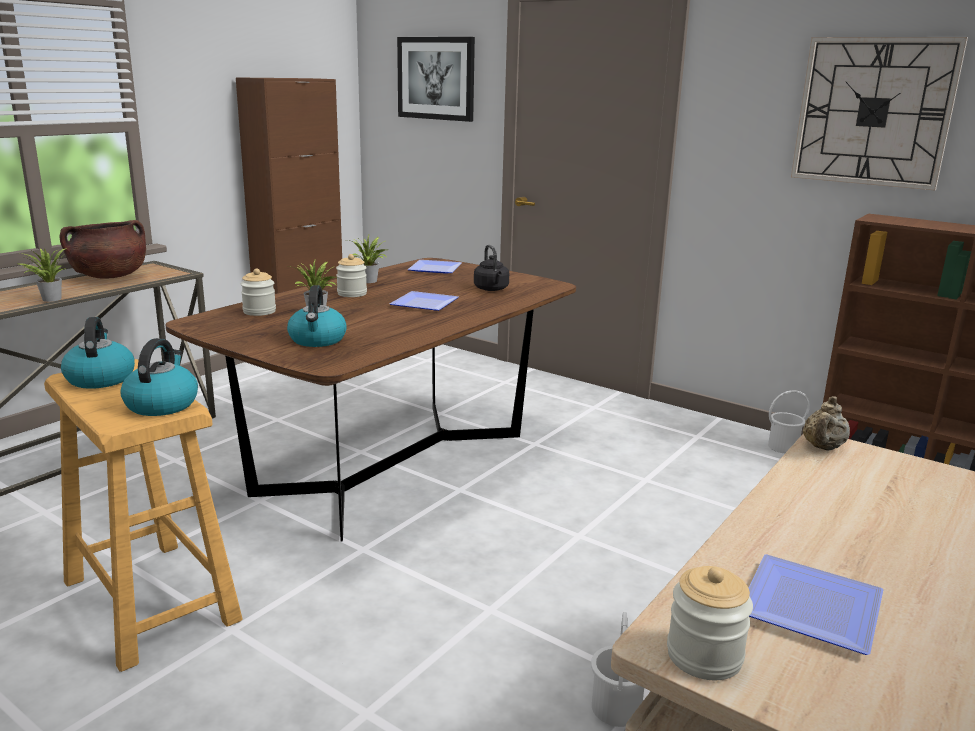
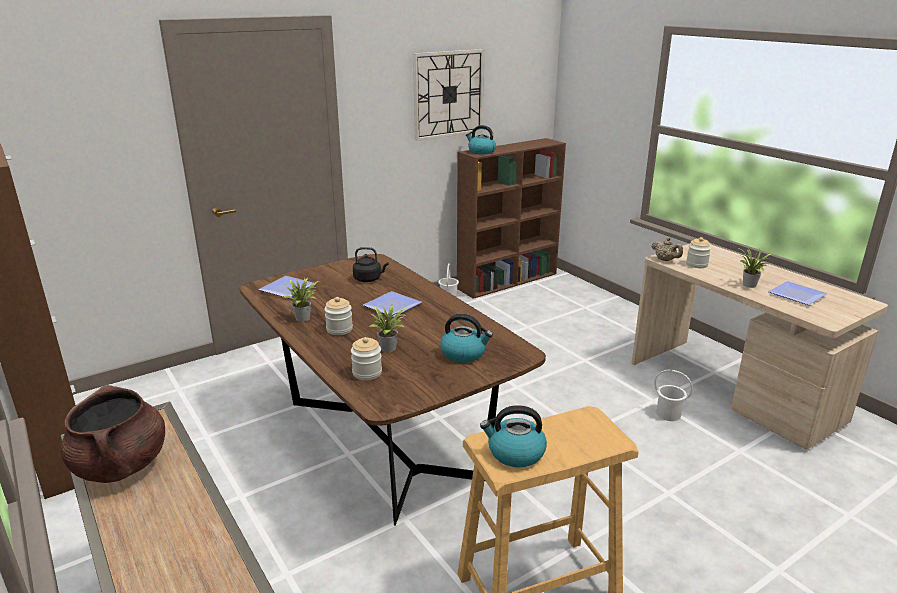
camera: 70 degrees left, 5 degrees up
potted plant [17,248,67,302] -> potted plant moved to [741,249,773,288]
kettle [120,338,198,416] -> kettle moved to [466,125,496,154]
picture [397,37,475,122] -> none
jar [667,566,753,680] -> jar moved to [686,237,711,268]

